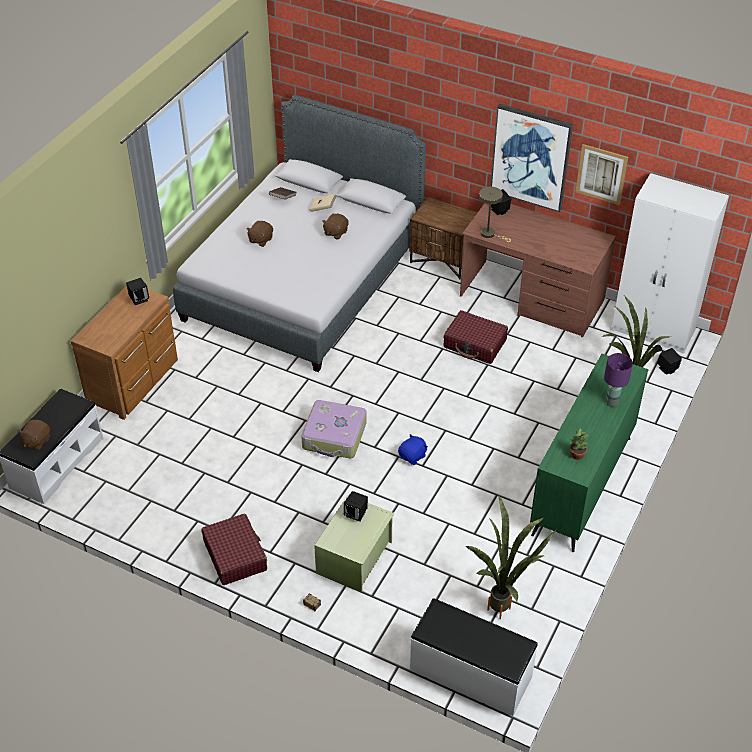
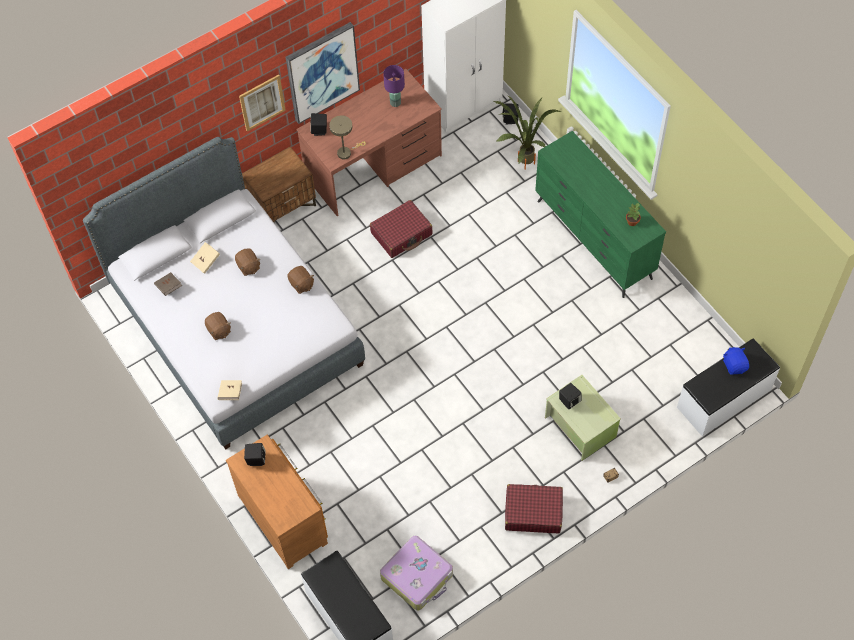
camera: 60 degrees left, 15 degrees up
brown plush toy [18,420,50,450] -> brown plush toy moved to [287,266,314,294]
suitcase [301,400,366,458] -> suitcase moved to [380,536,453,610]
blue plush toy [398,434,428,465] -> blue plush toy moved to [723,347,749,375]
potted plant [465,496,557,619] -> none
picture [576,144,628,205] -> picture moved to [239,74,286,132]
purple table lamp [604,353,633,407] -> purple table lamp moved to [383,65,405,107]
none -> beige book [217,380,242,400]

